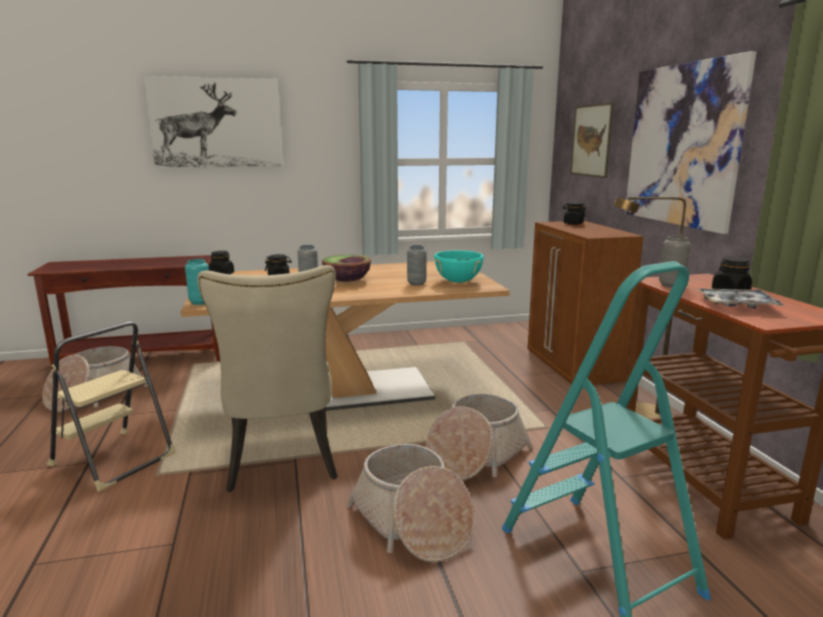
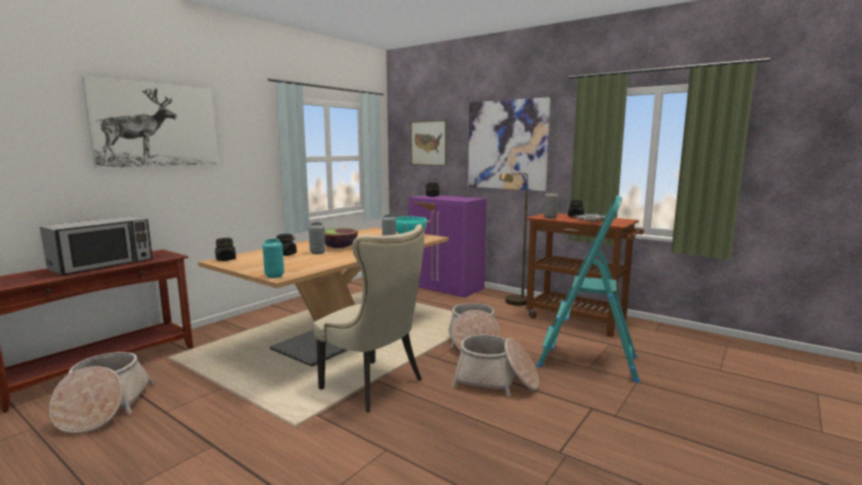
camera: 40 degrees left, 5 degrees down
beige step ladder [47,321,175,492] -> none
brown cabinet [528,221,644,385] -> purple cabinet [409,195,487,298]
none -> microwave [40,216,153,275]

